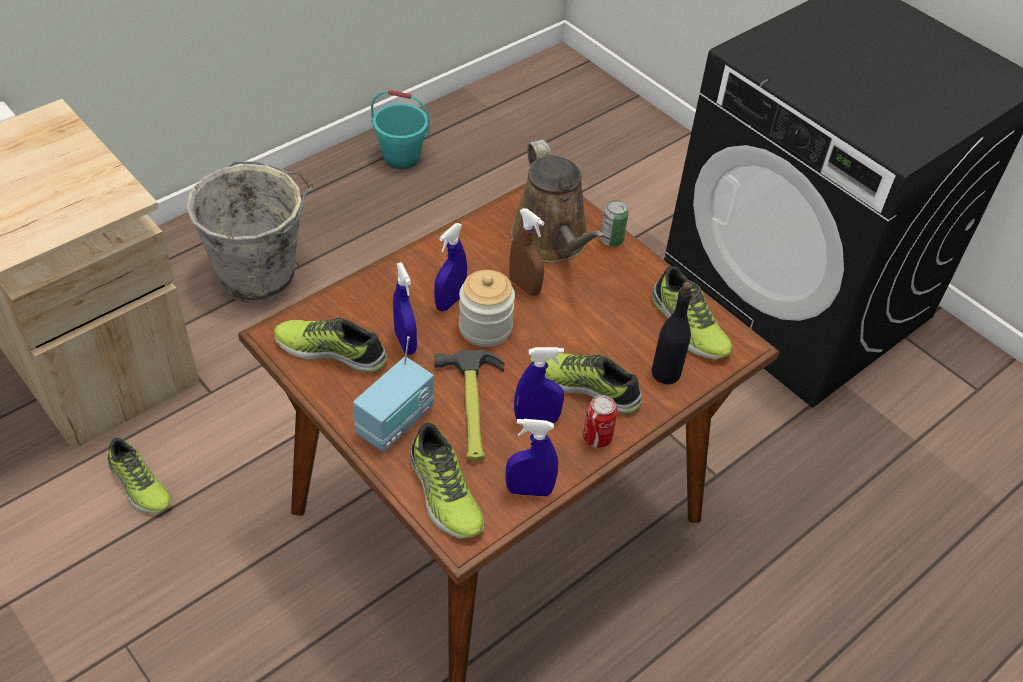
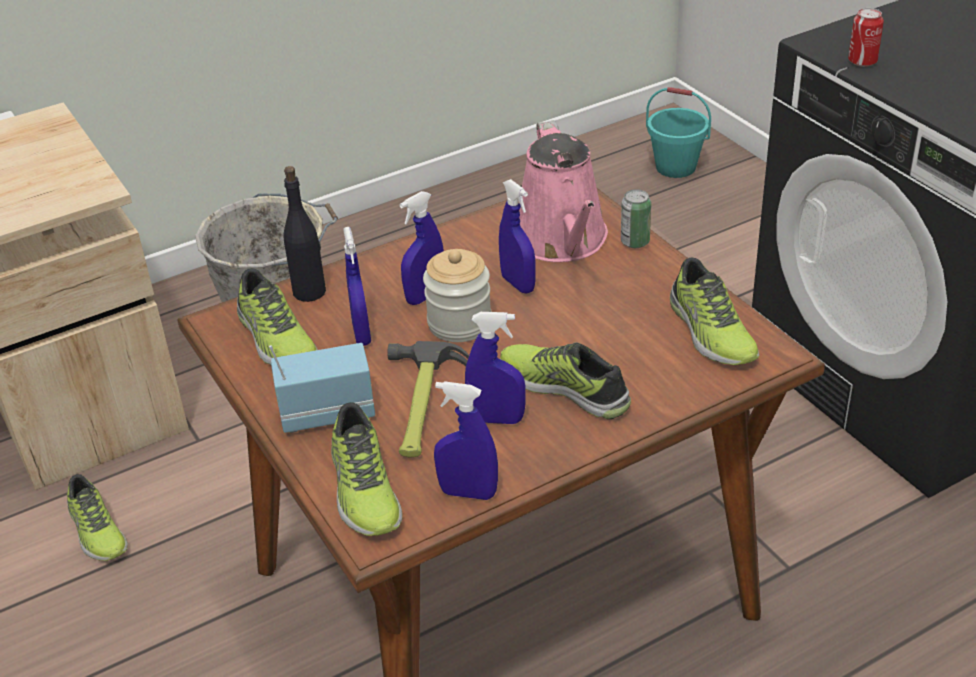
camera: 15 degrees right, 10 degrees down
shoe [274,317,387,373] -> shoe turned 150 degrees counterclockwise [237,268,318,365]
radio [353,336,434,452] -> radio turned 150 degrees counterclockwise [269,343,375,433]
turquoise bucket [371,90,430,169] -> turquoise bucket moved to [646,87,711,178]
brown spray bottle [509,208,545,296] -> blue spray bottle [499,179,536,294]
brown watering can [510,140,605,263] -> pink watering can [519,120,608,262]
can [583,395,617,448] -> can moved to [848,8,884,67]
black bottle [652,282,692,384] -> black bottle moved to [283,166,326,302]

